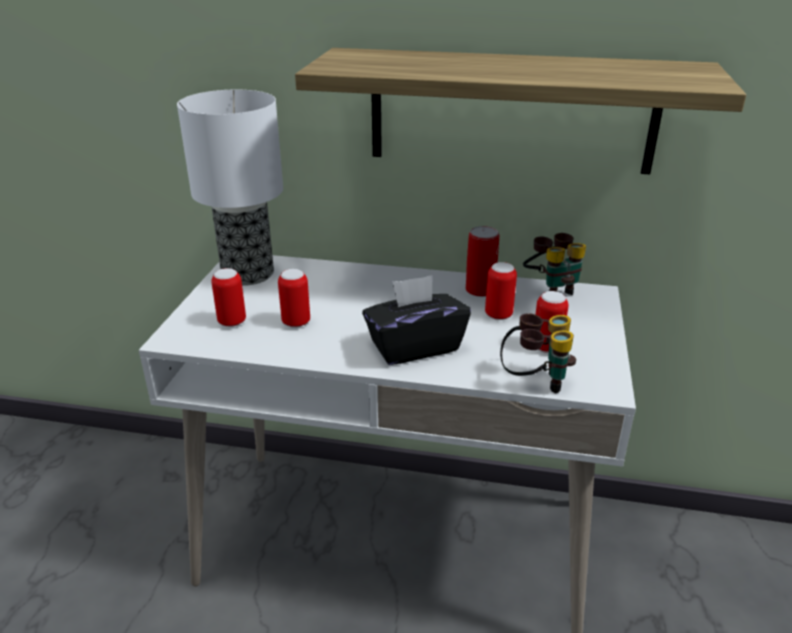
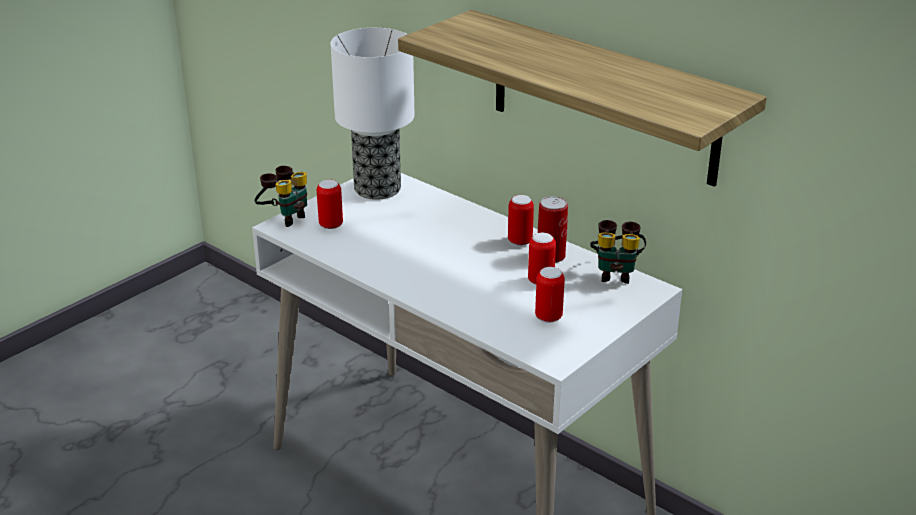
camera: 30 degrees right, 0 degrees up
can [278,269,310,328] -> can moved to [508,195,534,245]
black tissue box [362,275,471,365] -> none
binoculars [500,313,576,393] -> binoculars moved to [254,166,307,227]

